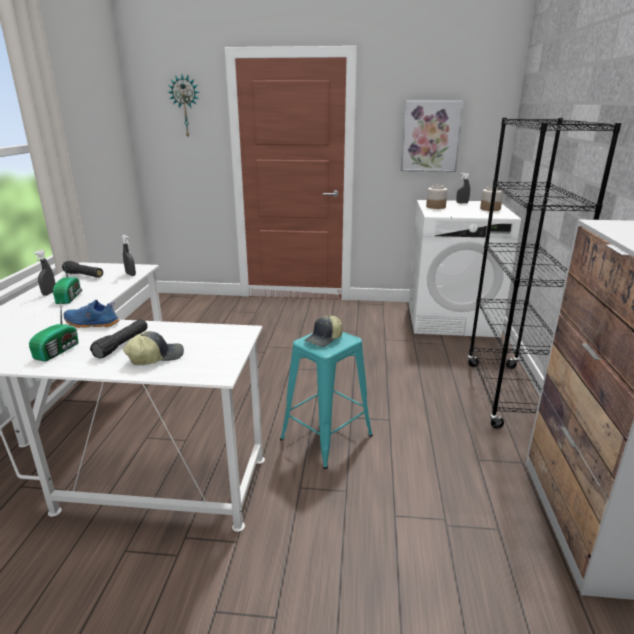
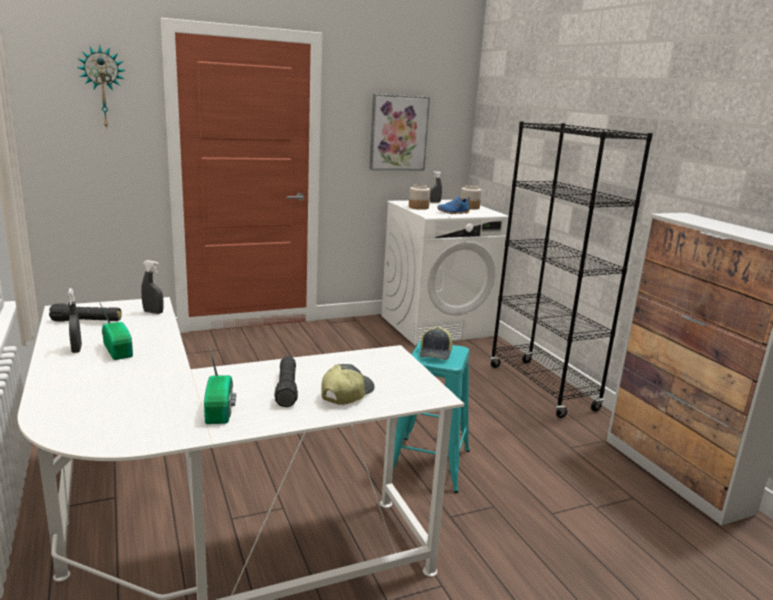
camera: 30 degrees left, 5 degrees down
blue shoe [63,300,119,328] -> blue shoe moved to [437,196,470,214]

